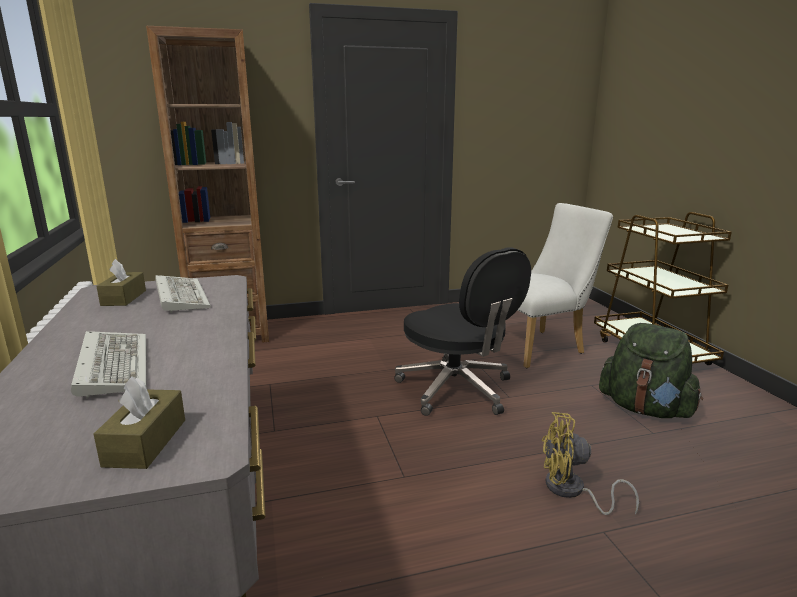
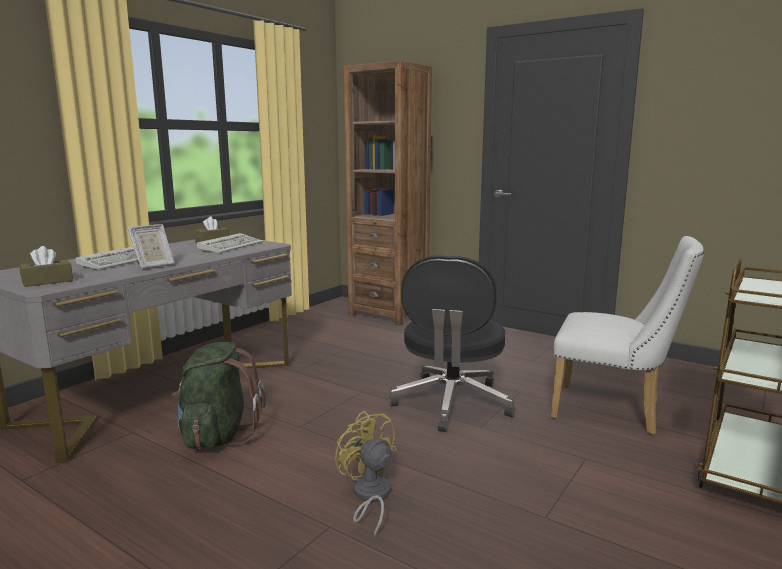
camera: 50 degrees right, 5 degrees down
green backpack [599,323,703,418] -> green backpack moved to [172,342,266,449]
none -> picture frame [127,224,175,269]

